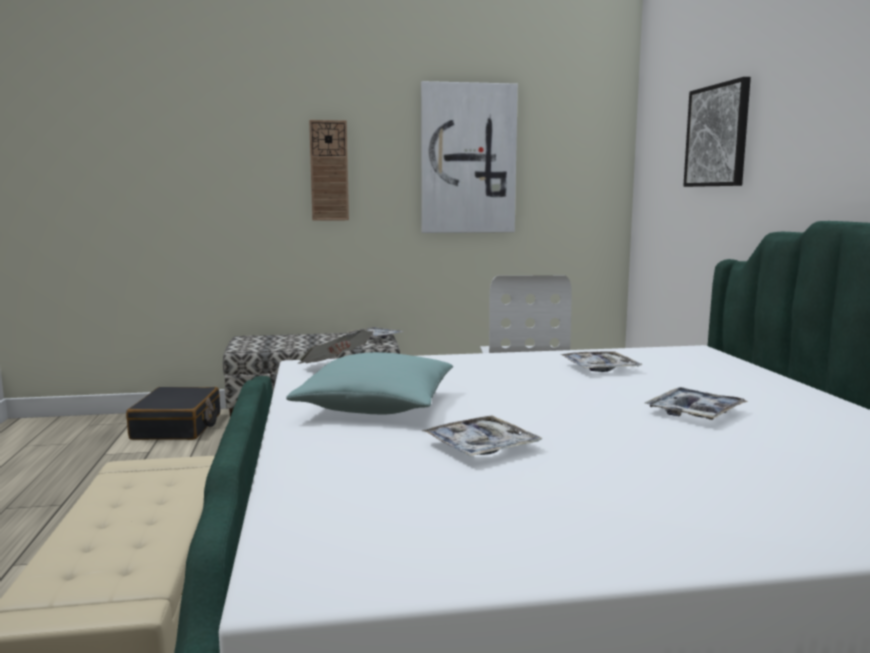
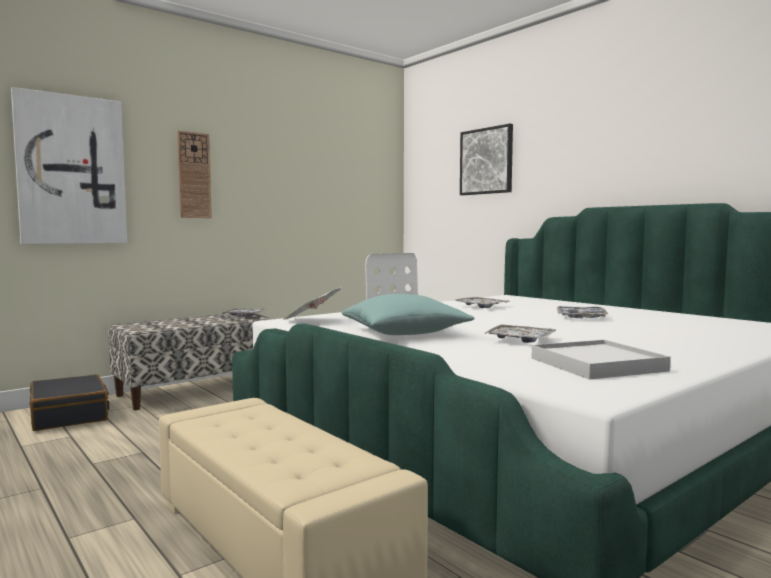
camera: 30 degrees left, 5 degrees down
picture [421,81,518,233] -> picture moved to [11,87,127,244]
none -> white tray [532,340,671,380]

